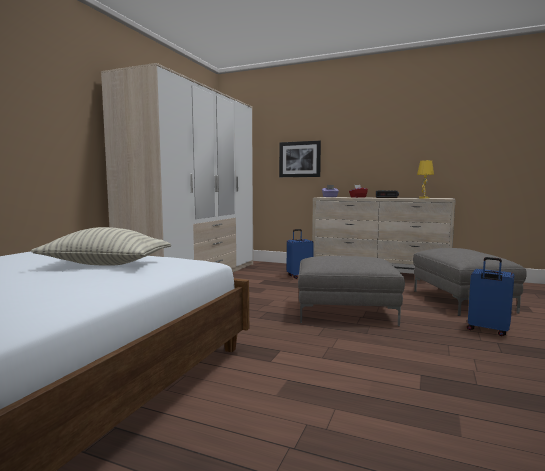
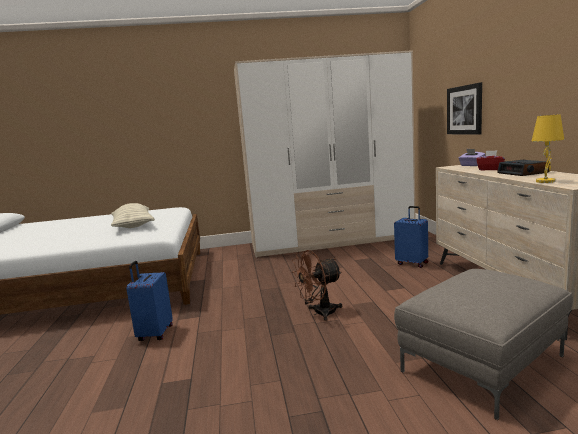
camera: 60 degrees right, 5 degrees up
grey ottoman [298,256,405,326] -> brown fan [291,250,342,321]
blue suitcase [467,257,514,336] -> blue suitcase moved to [126,261,173,341]

